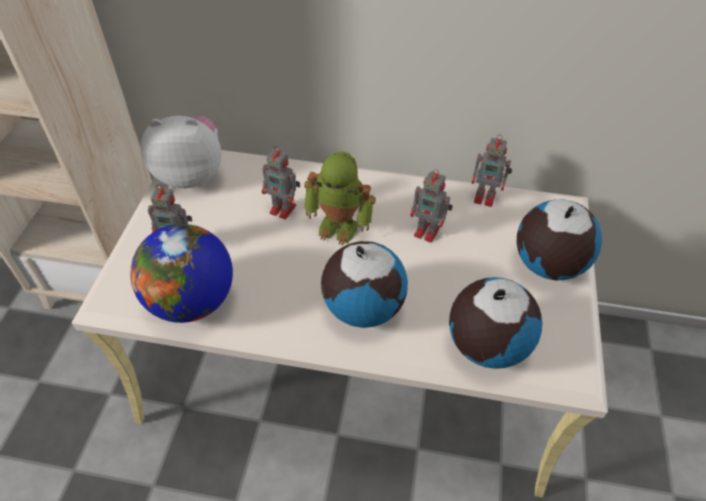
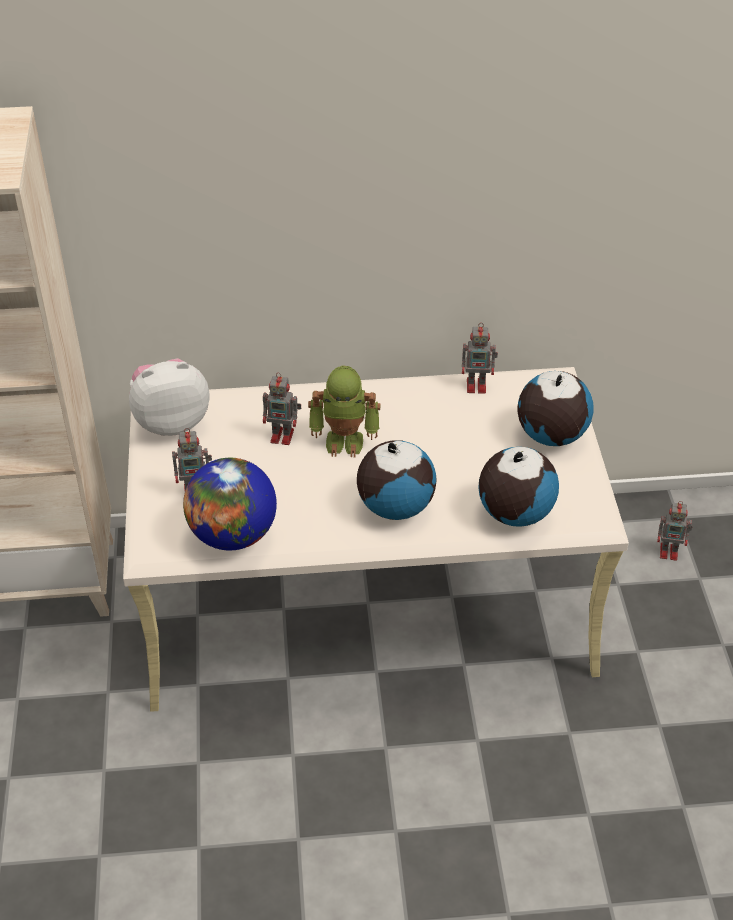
camera: 15 degrees left, 5 degrees down
toy robot [410,169,453,243] -> toy robot moved to [657,501,693,561]

